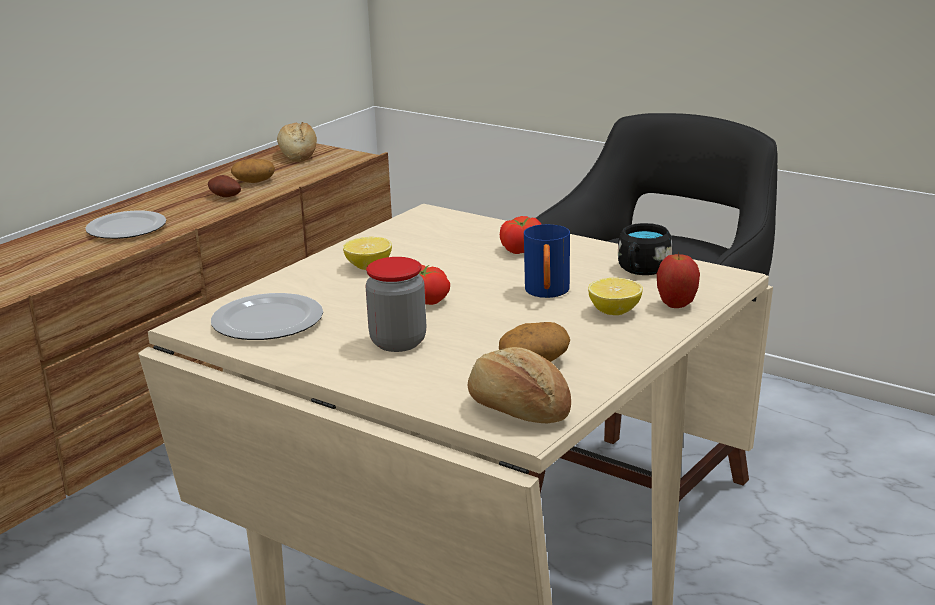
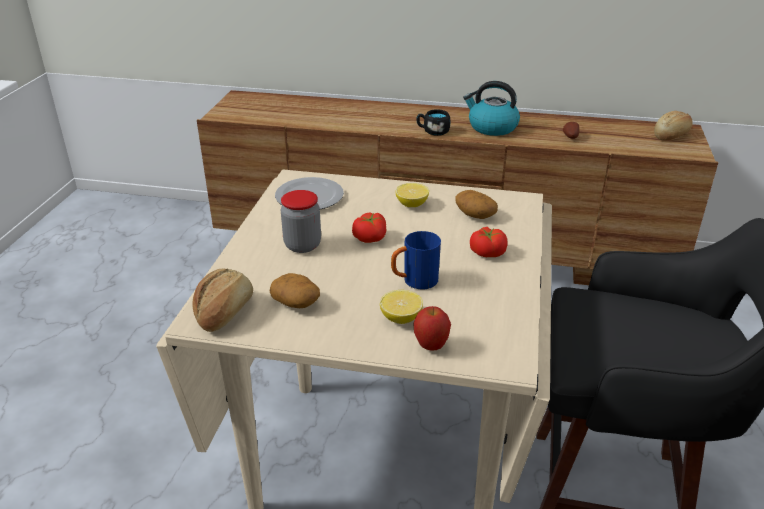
camera: 65 degrees right, 10 degrees up
plate [85,211,166,239] -> kettle [463,81,520,136]
potato [231,159,275,183] -> potato moved to [455,190,498,219]
black mug [618,223,672,275] -> black mug moved to [416,109,450,136]

